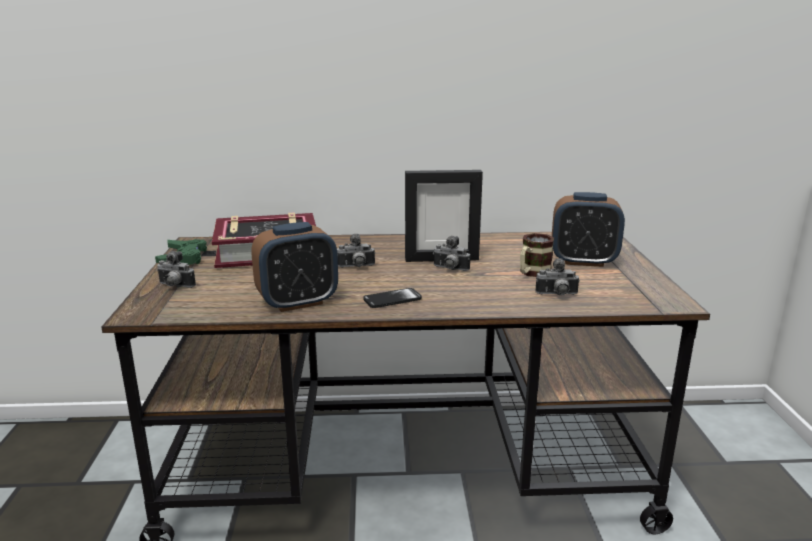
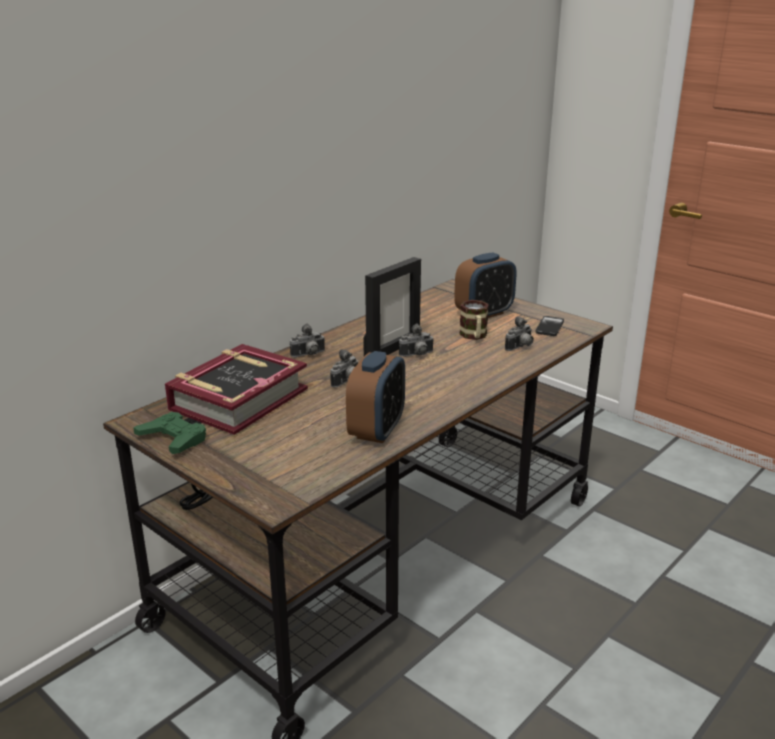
camera: 45 degrees left, 5 degrees up
camera [157,251,196,288] -> camera moved to [290,323,325,357]
phone [363,288,422,308] -> phone moved to [535,316,564,336]

